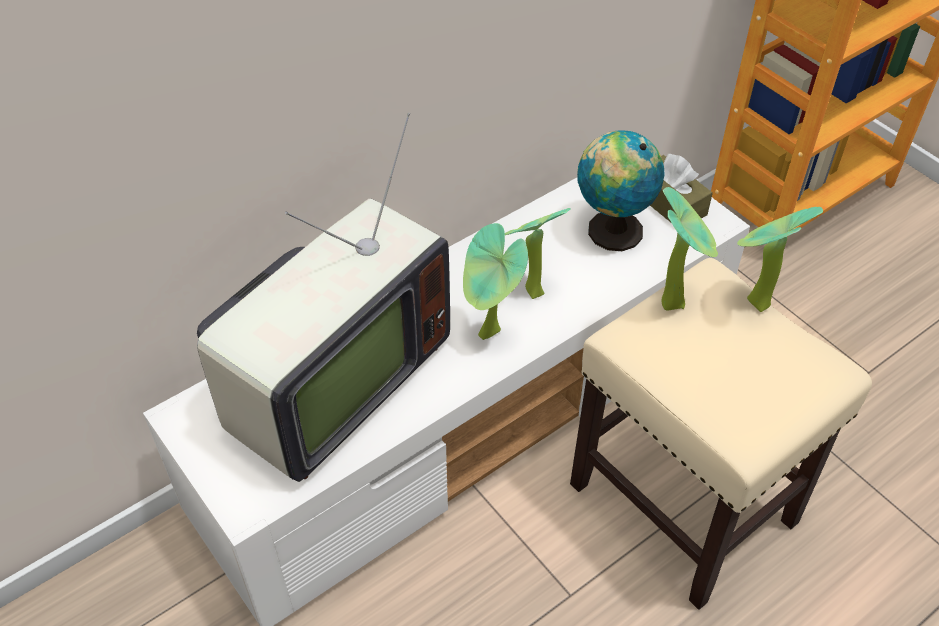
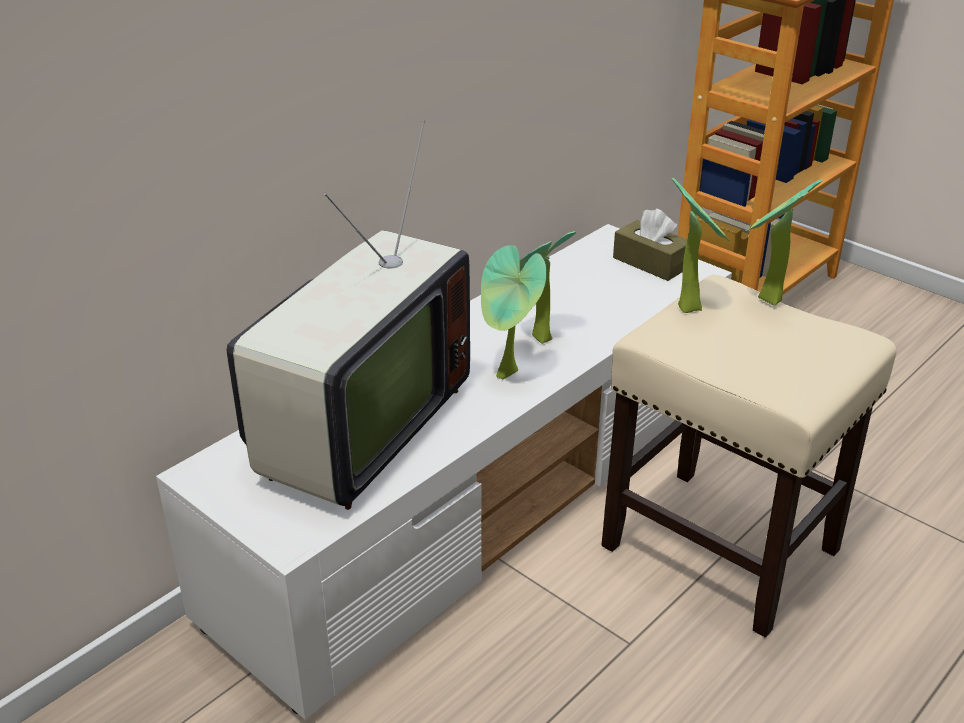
camera: 10 degrees left, 15 degrees down
globe [577,131,665,251] -> none

